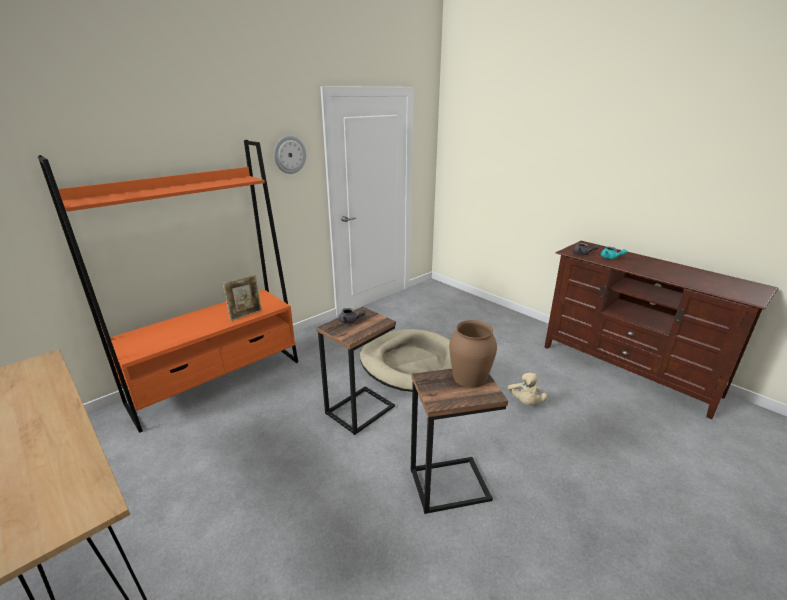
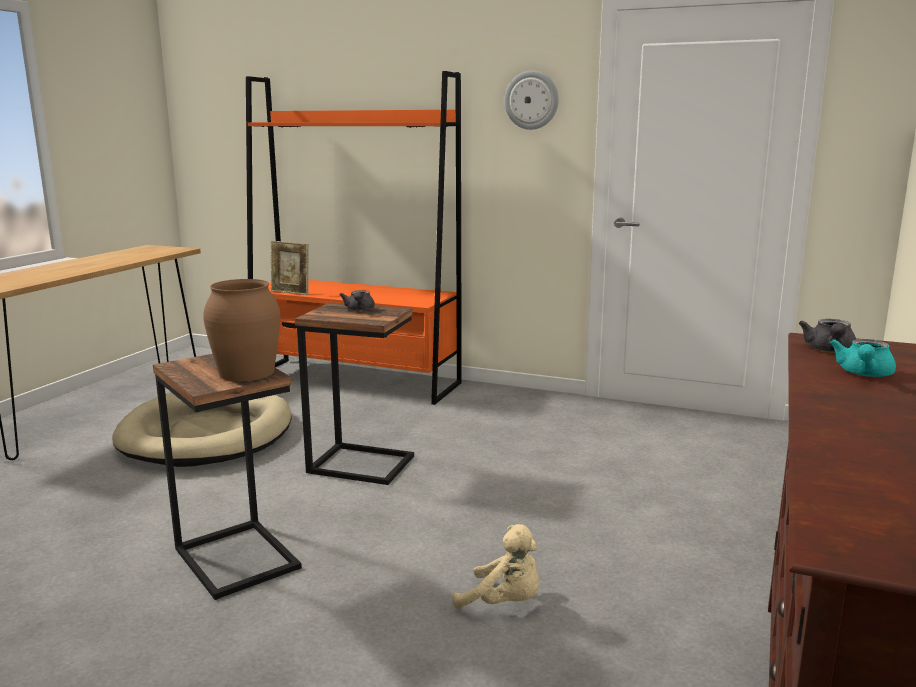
camera: 65 degrees right, 10 degrees down
picture frame [223,275,262,321] -> picture frame moved to [271,240,309,295]
beige dog bed [360,329,452,392] -> beige dog bed moved to [112,393,291,467]
beige plush toy [508,372,547,405] -> beige plush toy turned 135 degrees counterclockwise [453,524,539,610]

